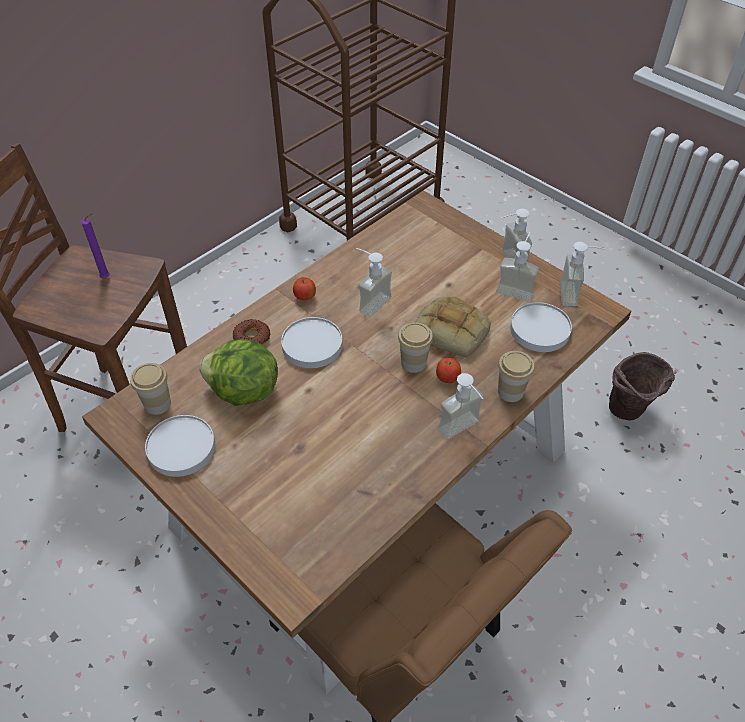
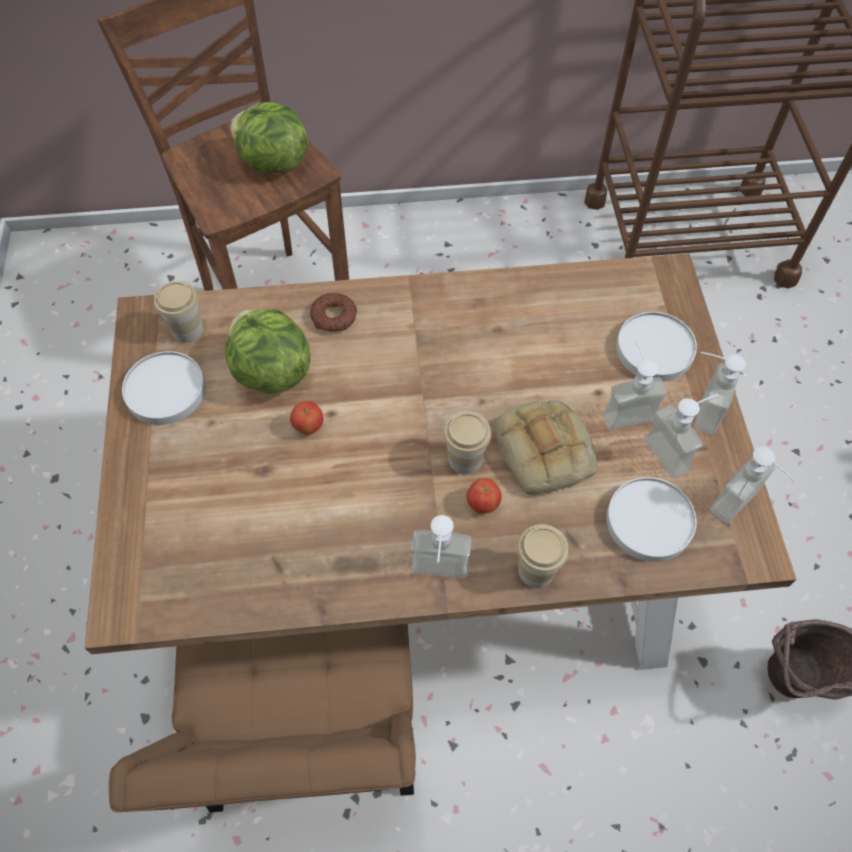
camera: 40 degrees right, 10 degrees up
purple candle [81,213,110,278] -> lettuce [231,102,308,173]
white plate [281,317,342,368] -> white plate moved to [616,312,697,382]
apple [293,277,316,300] -> apple moved to [290,401,323,435]
soap dispenser [356,248,392,317] -> soap dispenser moved to [603,341,667,430]

